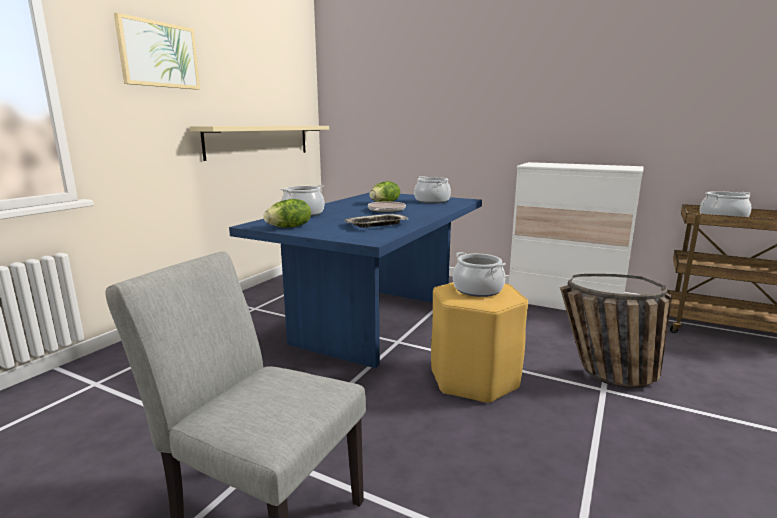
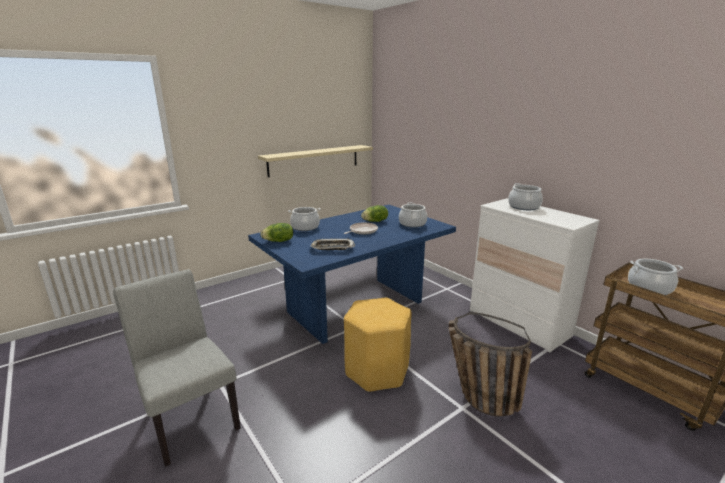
camera: 25 degrees right, 5 degrees up
picture [114,13,200,90] -> none
cooking pot [453,252,506,297] -> cooking pot moved to [508,183,543,210]

